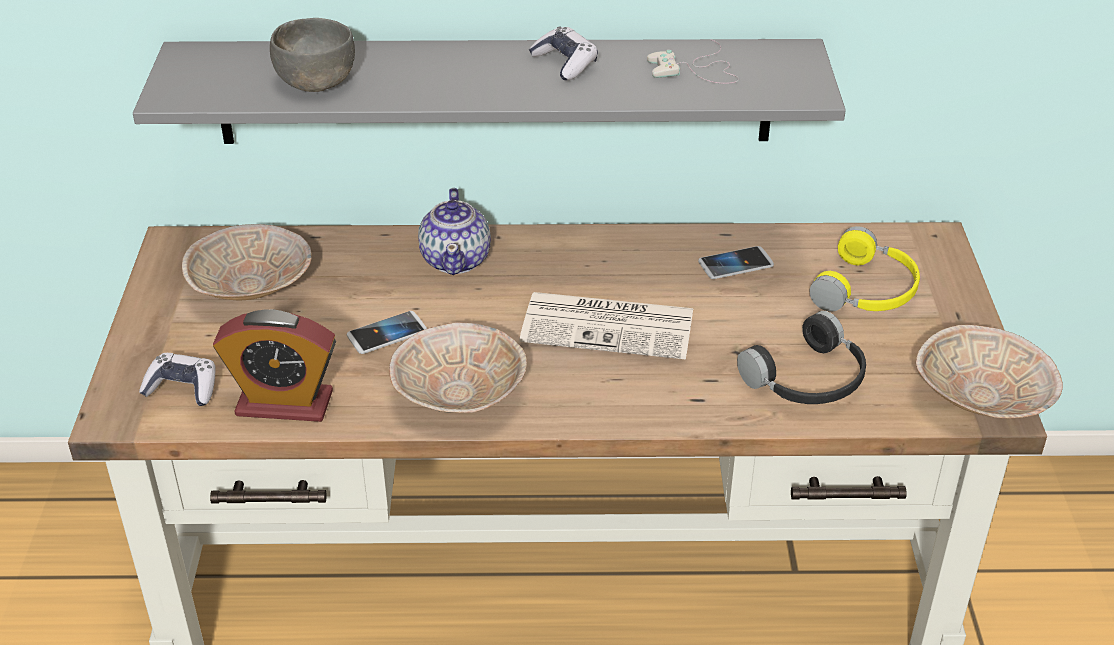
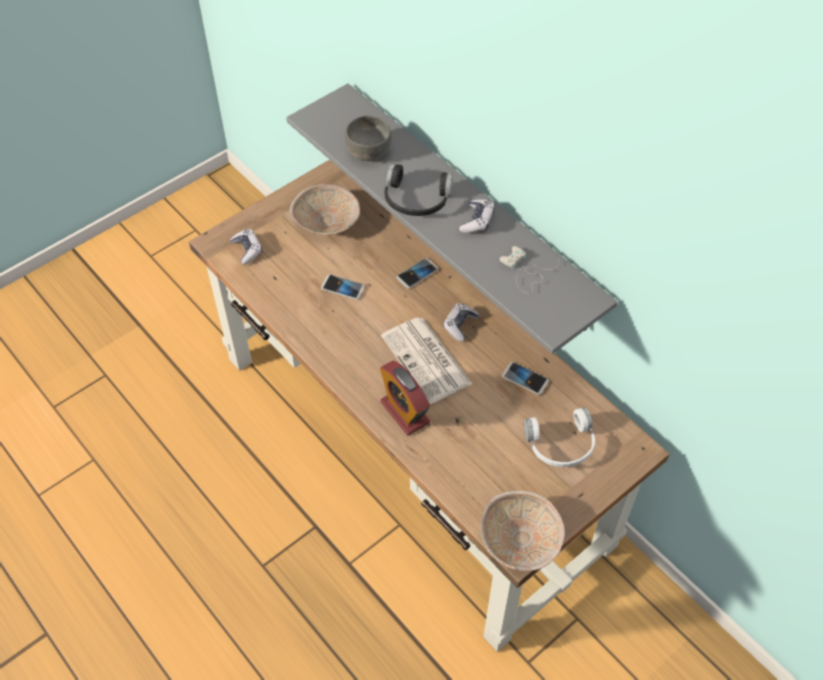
camera: 50 degrees right, 15 degrees up
alarm clock [213,309,336,422] -> alarm clock moved to [380,361,430,436]
beige bowl [389,322,527,413] -> none
teapot [418,188,491,275] -> phone [396,258,438,289]
black headphones [737,311,866,404] -> black headphones moved to [385,163,453,216]
yellow headphones [809,226,920,311] -> white headphones [524,407,595,467]
none -> game controller [443,303,480,342]

